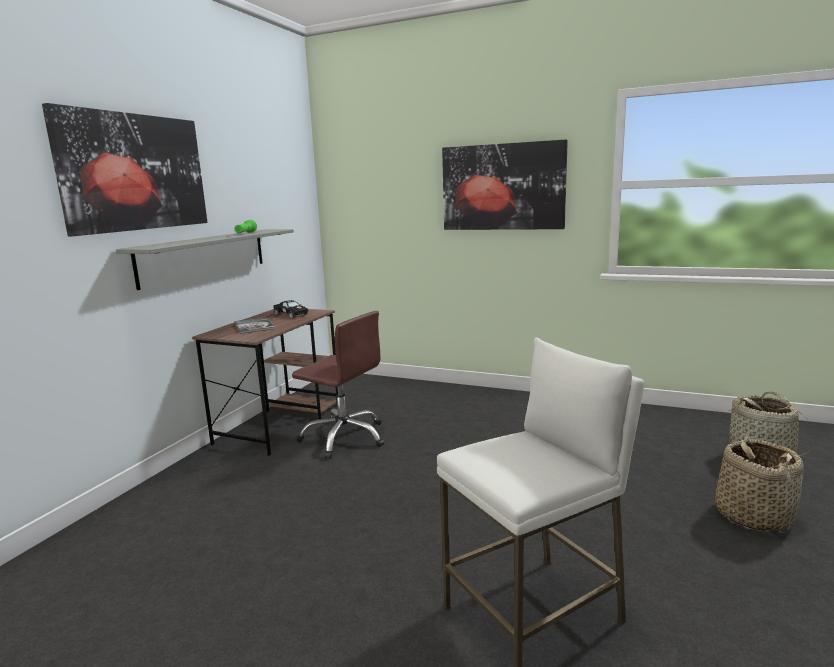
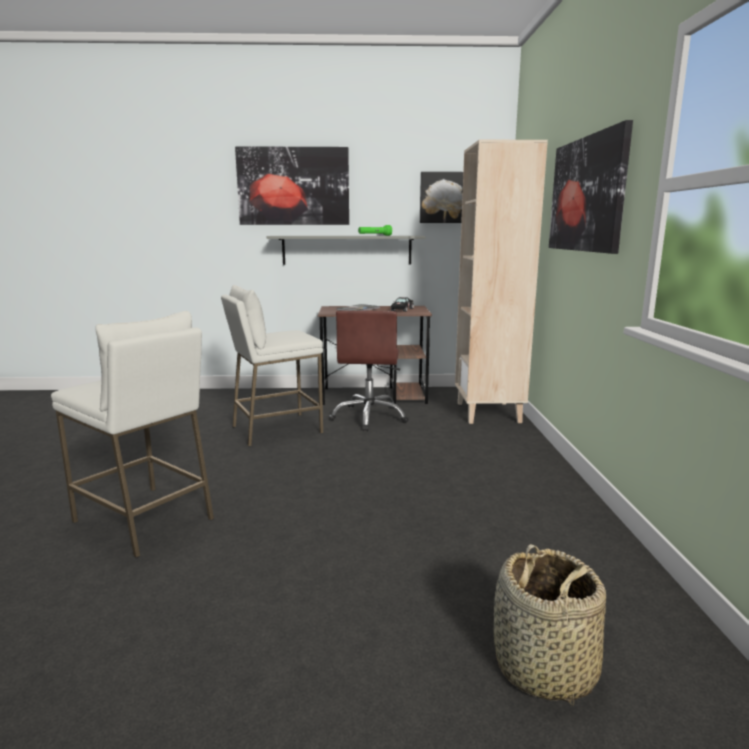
camera: 65 degrees right, 0 degrees up
basket [715,436,804,533] -> none
none -> white stool [221,285,323,446]
none -> picture [420,172,463,223]
none -> beige bookcase [455,139,548,424]

